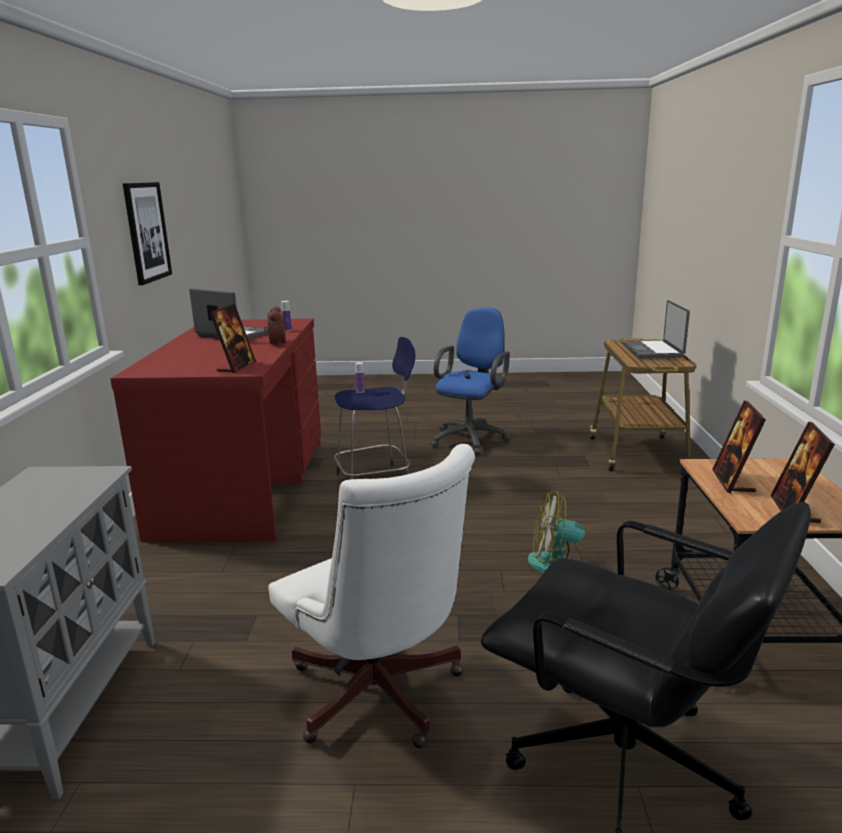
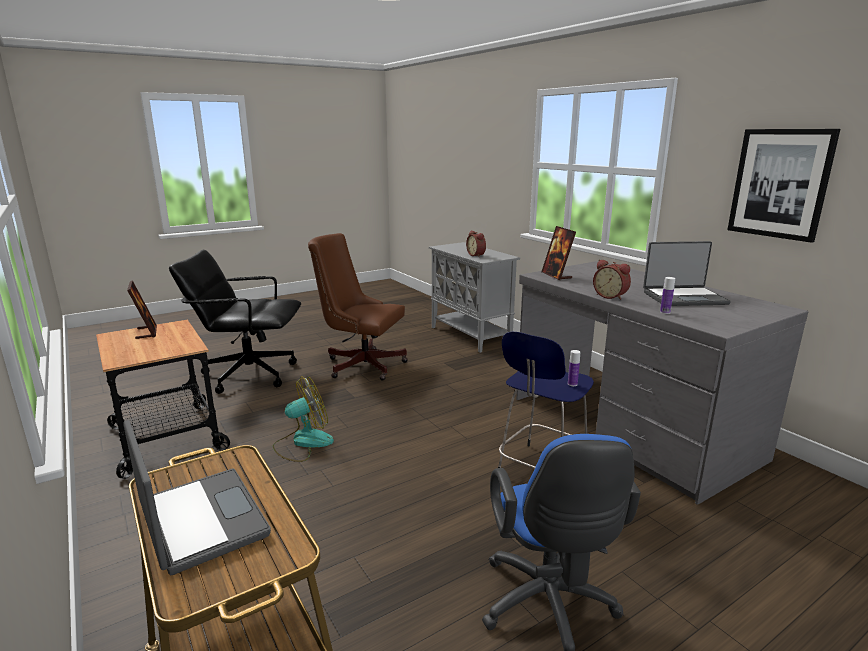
camera: 145 degrees right, 0 degrees up
red desk [110,318,321,542] -> grey desk [516,261,808,505]
white office chair [268,444,475,748] -> brown office chair [308,233,408,381]
picture frame [712,400,766,493] -> none
none -> alarm clock [466,231,486,257]

